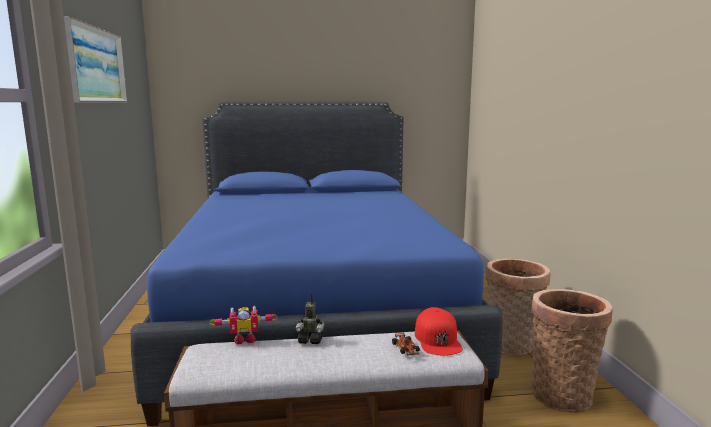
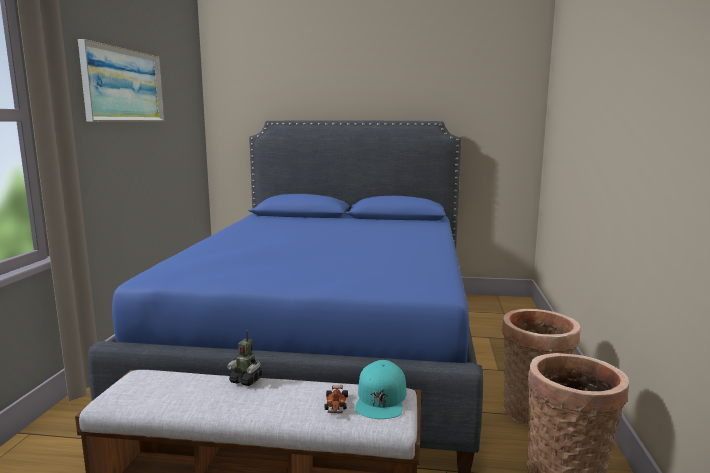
camera: 15 degrees right, 0 degrees up
toy robot [209,306,278,344] -> none
red cap [415,307,463,356] -> turquoise cap [355,360,407,419]

